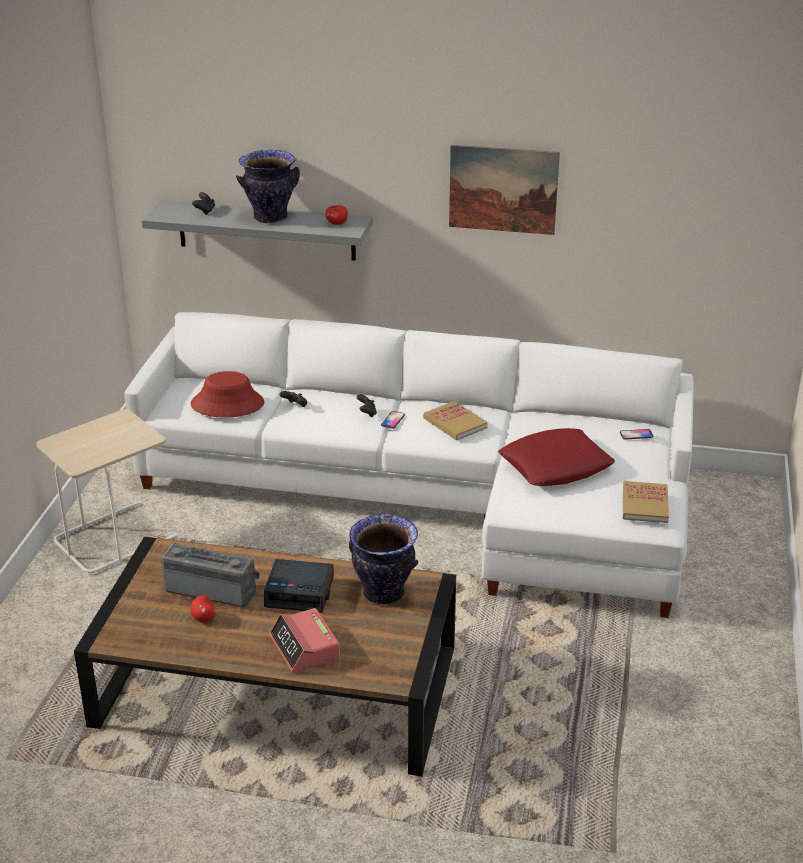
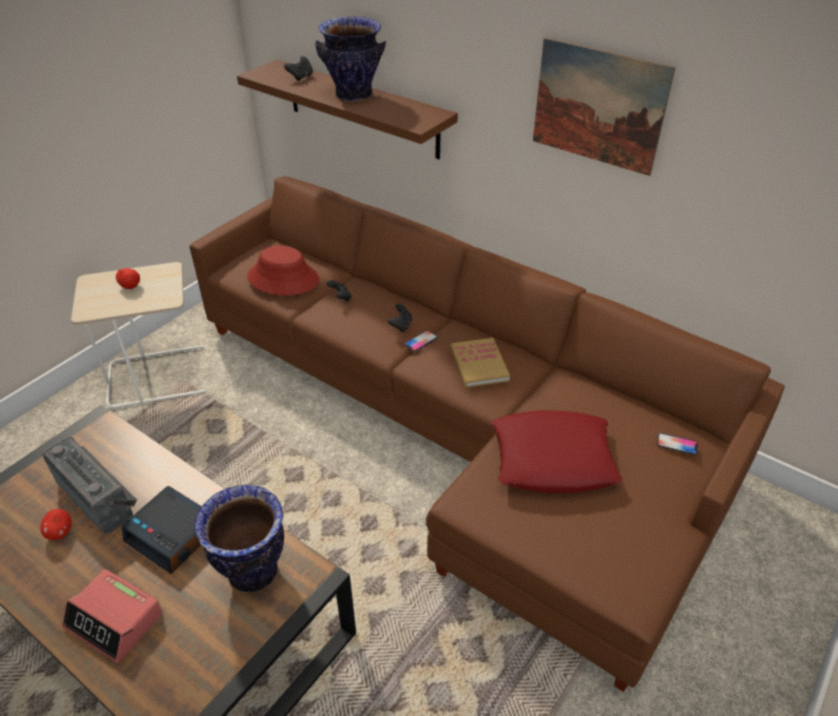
camera: 25 degrees right, 10 degrees up
white sofa [124,312,694,618] -> brown sofa [189,176,785,692]
grey shelf [142,200,373,261] -> brown shelf [237,60,458,159]
alarm clock [269,608,340,673] -> alarm clock turned 60 degrees counterclockwise [62,569,163,663]
apple [326,205,348,225] -> apple moved to [116,268,140,289]
book [623,481,669,523] -> none

